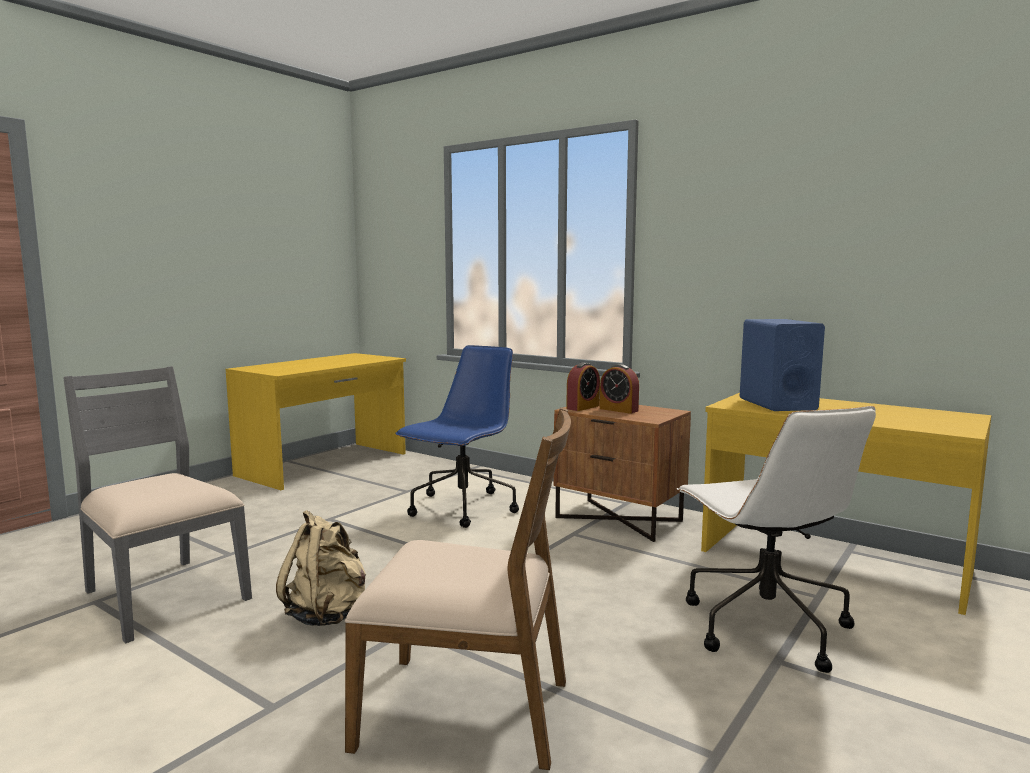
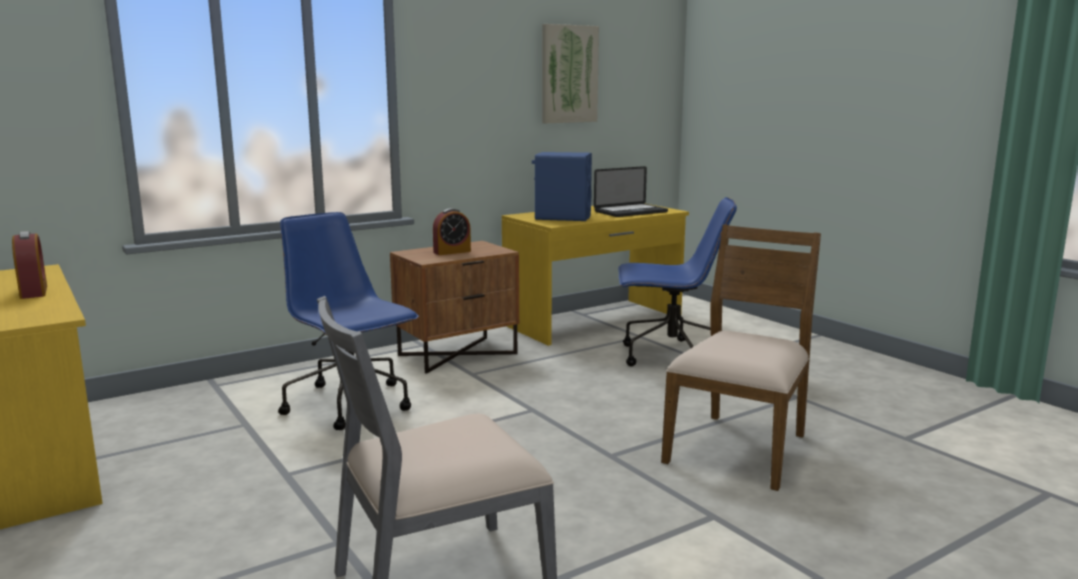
camera: 70 degrees left, 5 degrees up
beige backpack [276,510,366,626] -> none
alarm clock [566,362,600,411] -> alarm clock moved to [12,231,47,299]
white office chair [677,406,876,673] -> blue office chair [618,197,737,367]
none -> picture [542,24,599,123]
none -> laptop [594,166,668,217]

